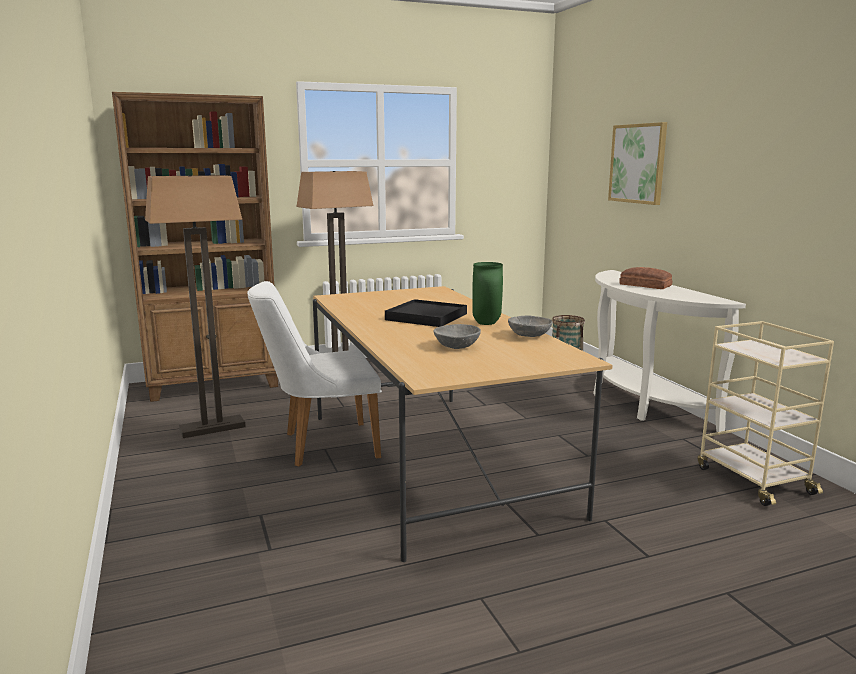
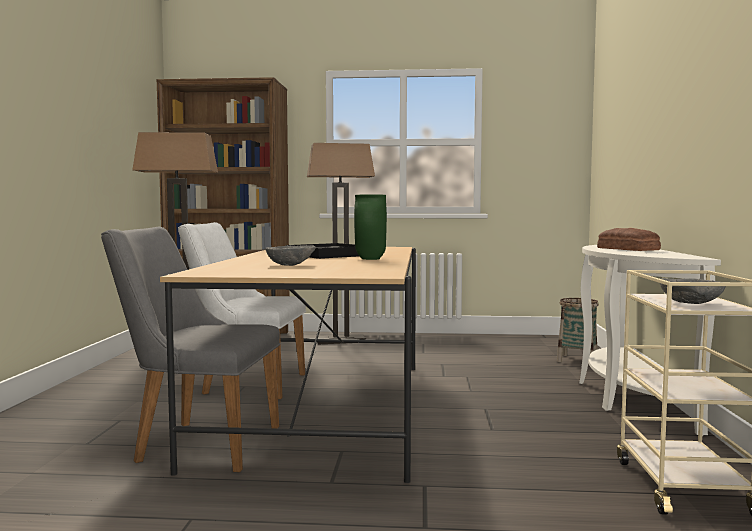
camera: 25 degrees right, 10 degrees down
grey bowl [508,315,553,337] -> grey bowl moved to [660,278,726,304]
picture [608,122,667,205] -> none
none -> grey chair [101,227,280,472]

